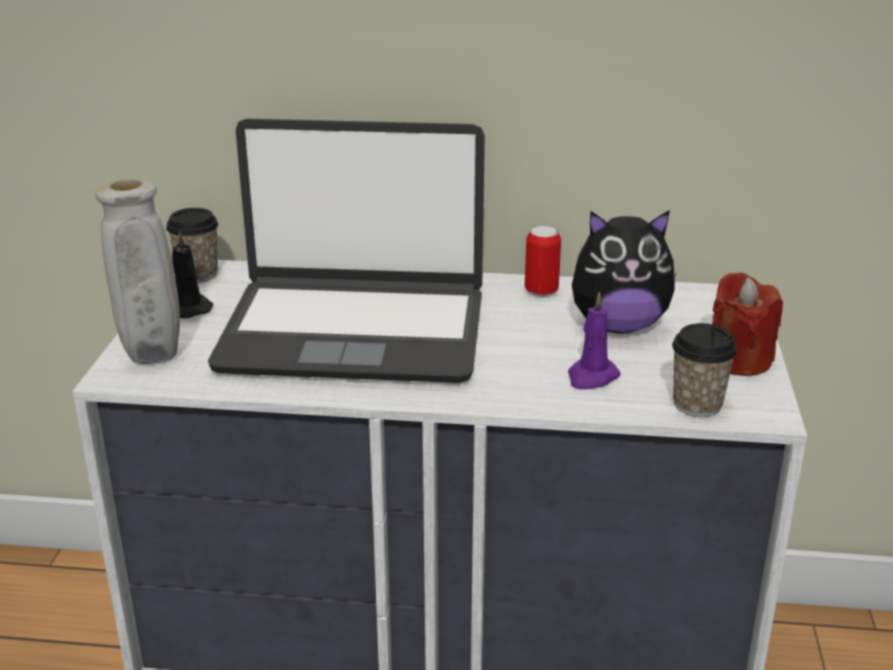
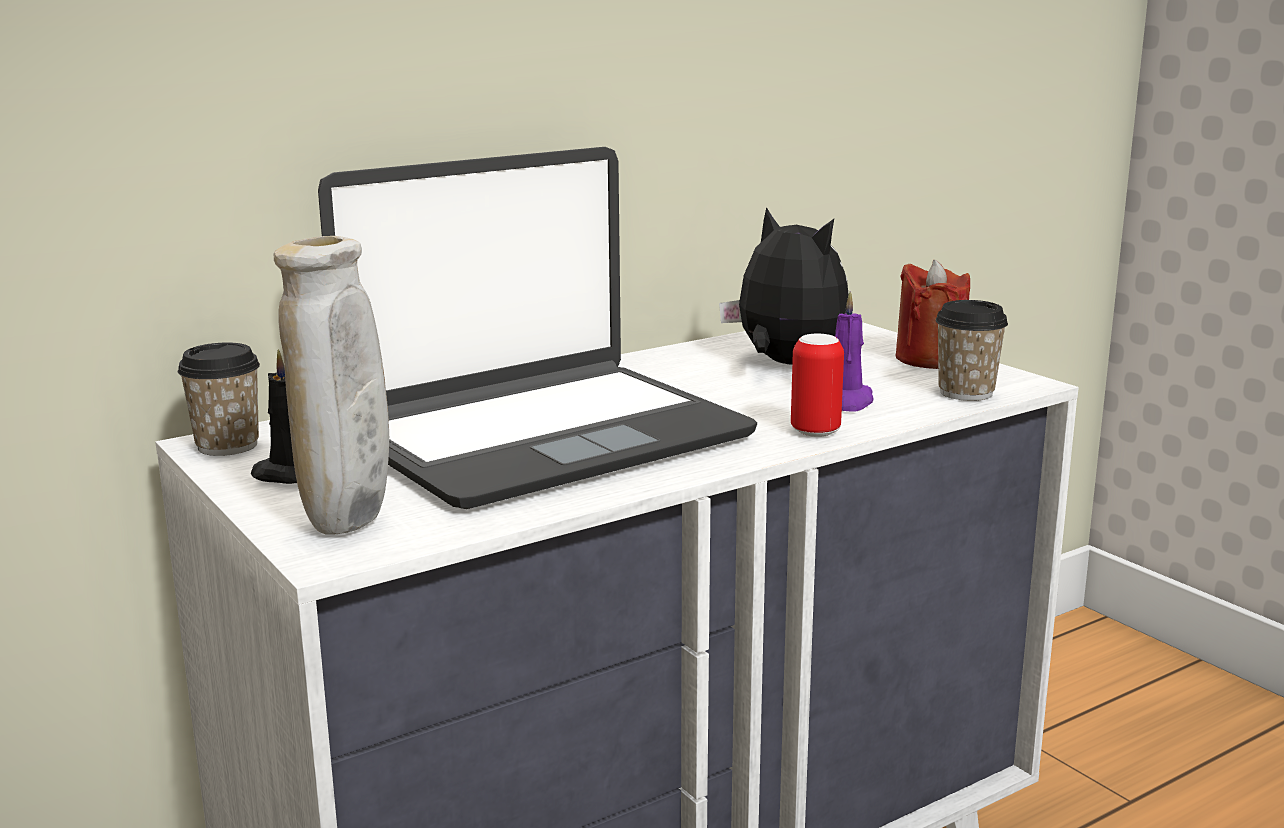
camera: 40 degrees left, 10 degrees down
can [525,226,561,297] -> can moved to [791,334,844,437]
plush toy [572,210,676,334] -> plush toy turned 90 degrees counterclockwise [719,207,849,365]

